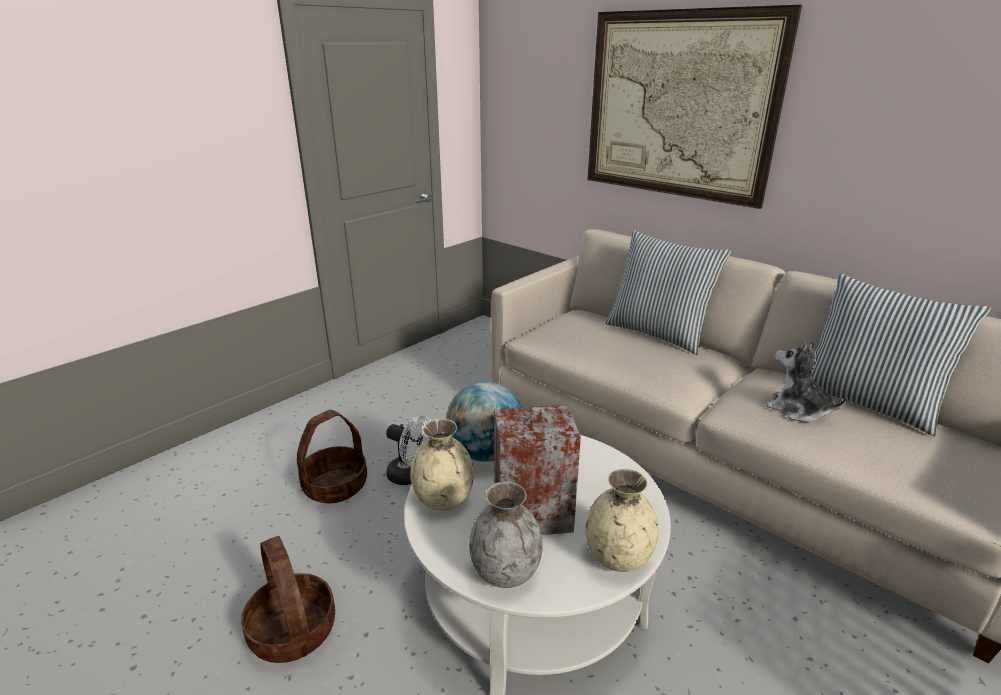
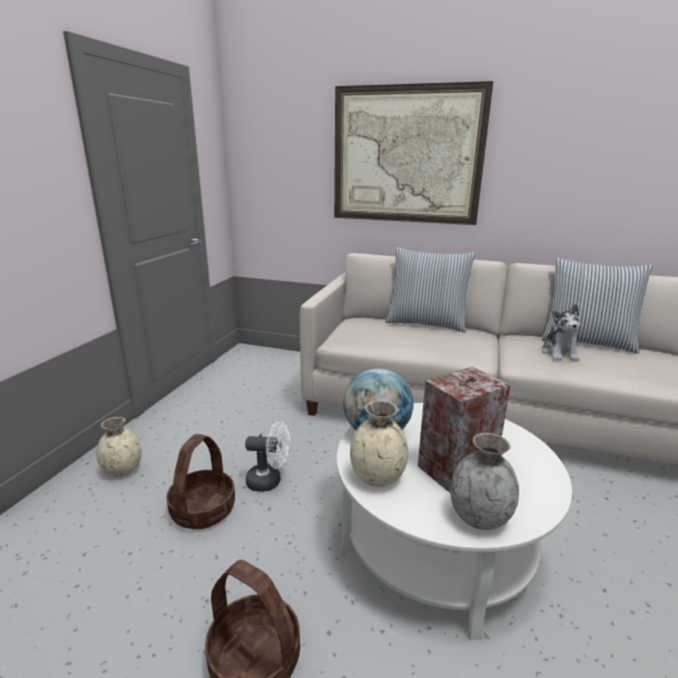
camera: 25 degrees left, 5 degrees down
beige vase [586,468,659,572] -> beige vase moved to [96,417,142,477]
plush toy [766,342,848,422] -> plush toy turned 105 degrees counterclockwise [542,304,580,361]

